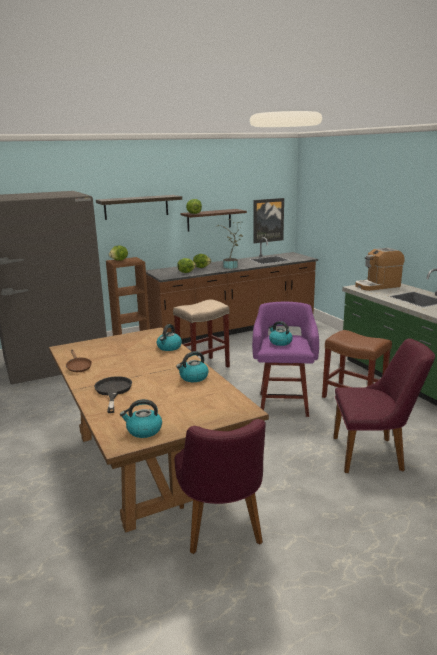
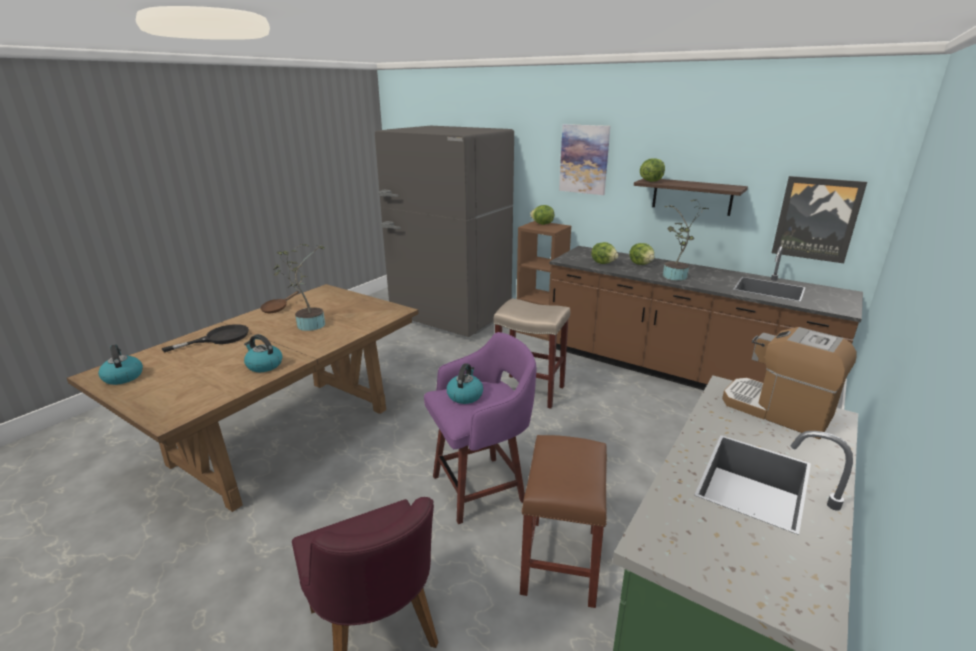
camera: 60 degrees right, 5 degrees up
shelf [96,195,182,220] -> picture [559,124,610,195]
kettle [157,324,182,351] -> none
purple chair [174,419,266,554] -> none
none -> potted plant [273,244,326,331]

